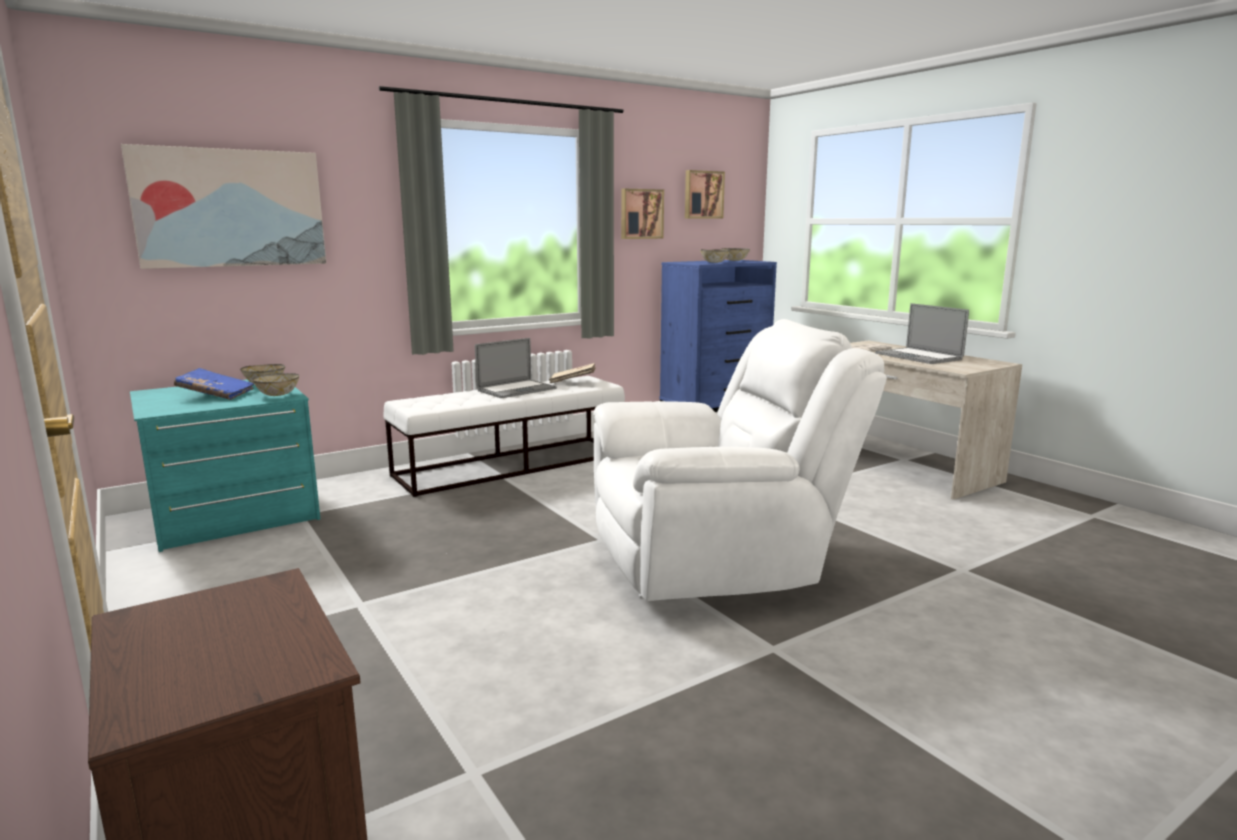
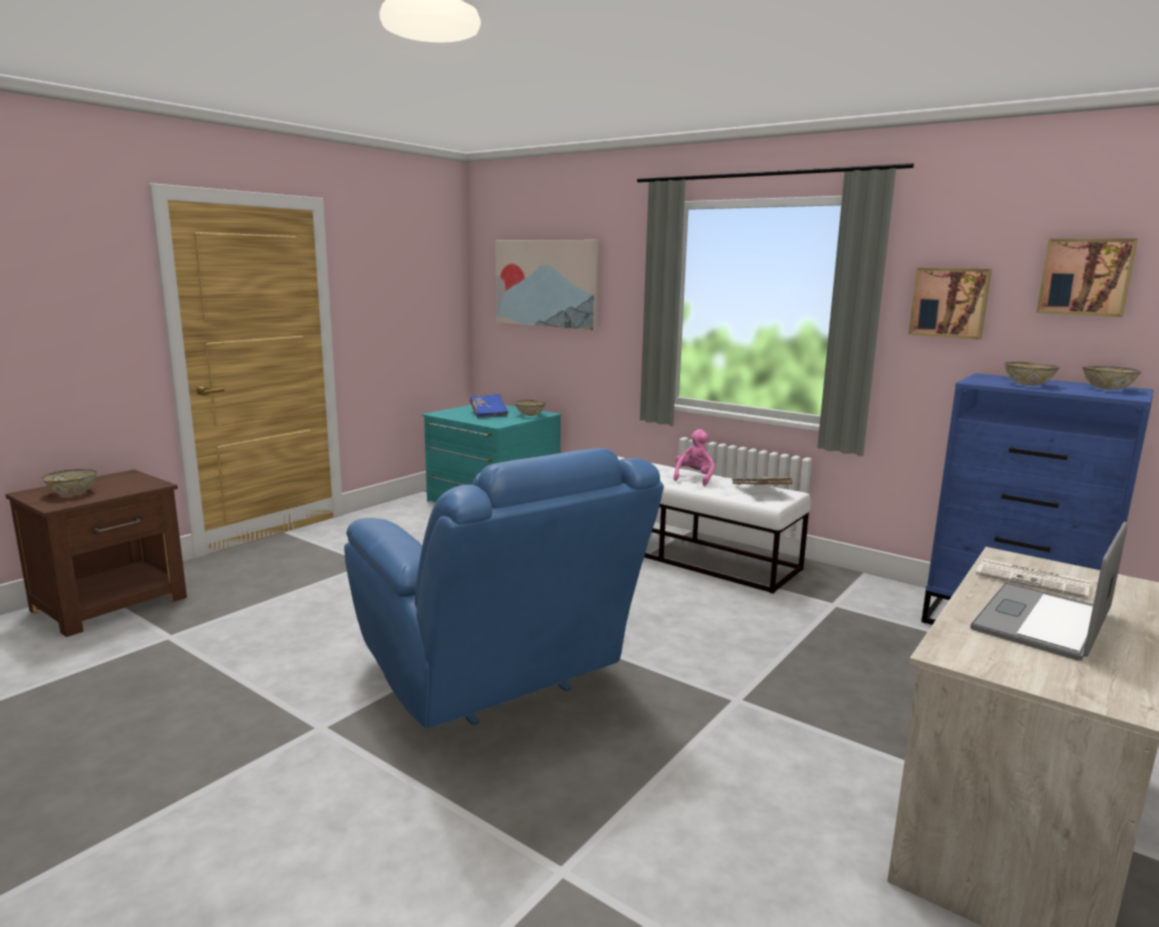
camera: 70 degrees right, 0 degrees up
bowl [252,373,299,396] -> bowl moved to [42,469,97,495]
laptop [475,338,557,398] -> pink plush toy [673,429,715,486]
white armchair [593,319,887,601] -> blue armchair [344,448,664,728]

